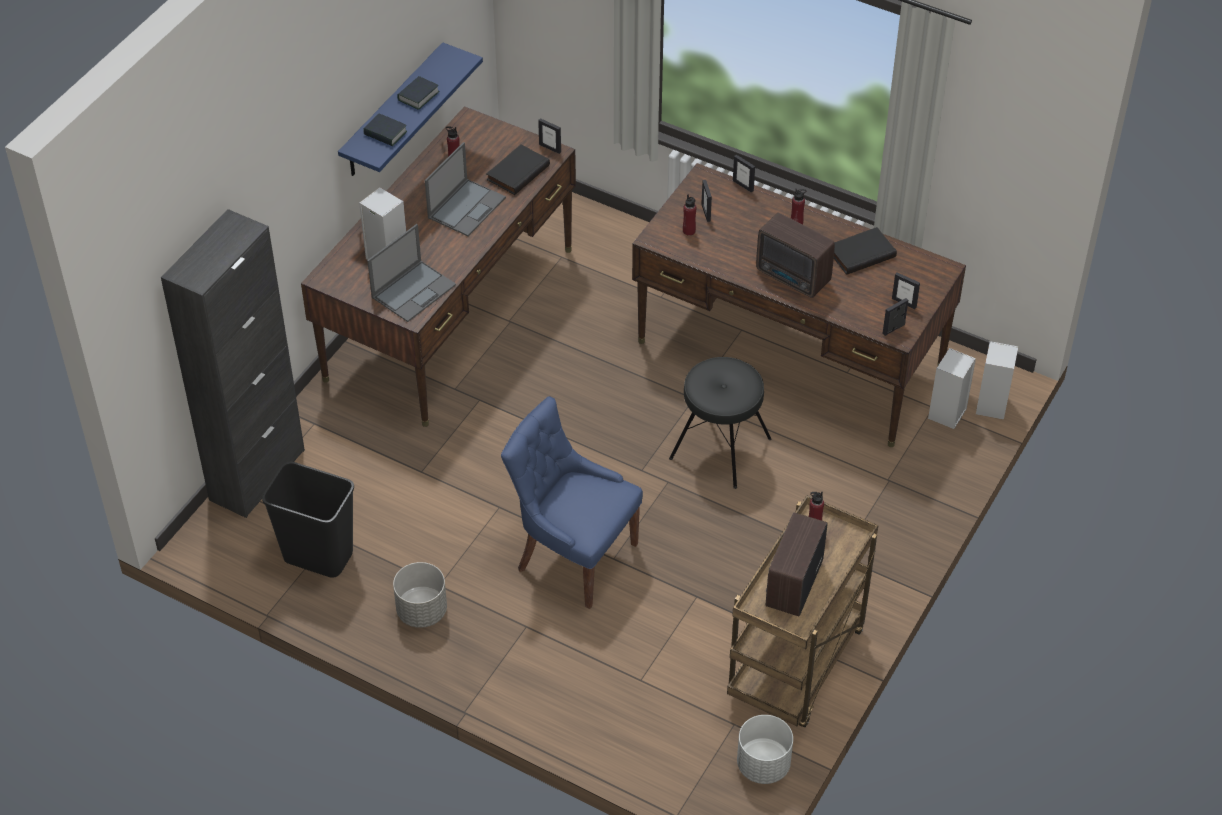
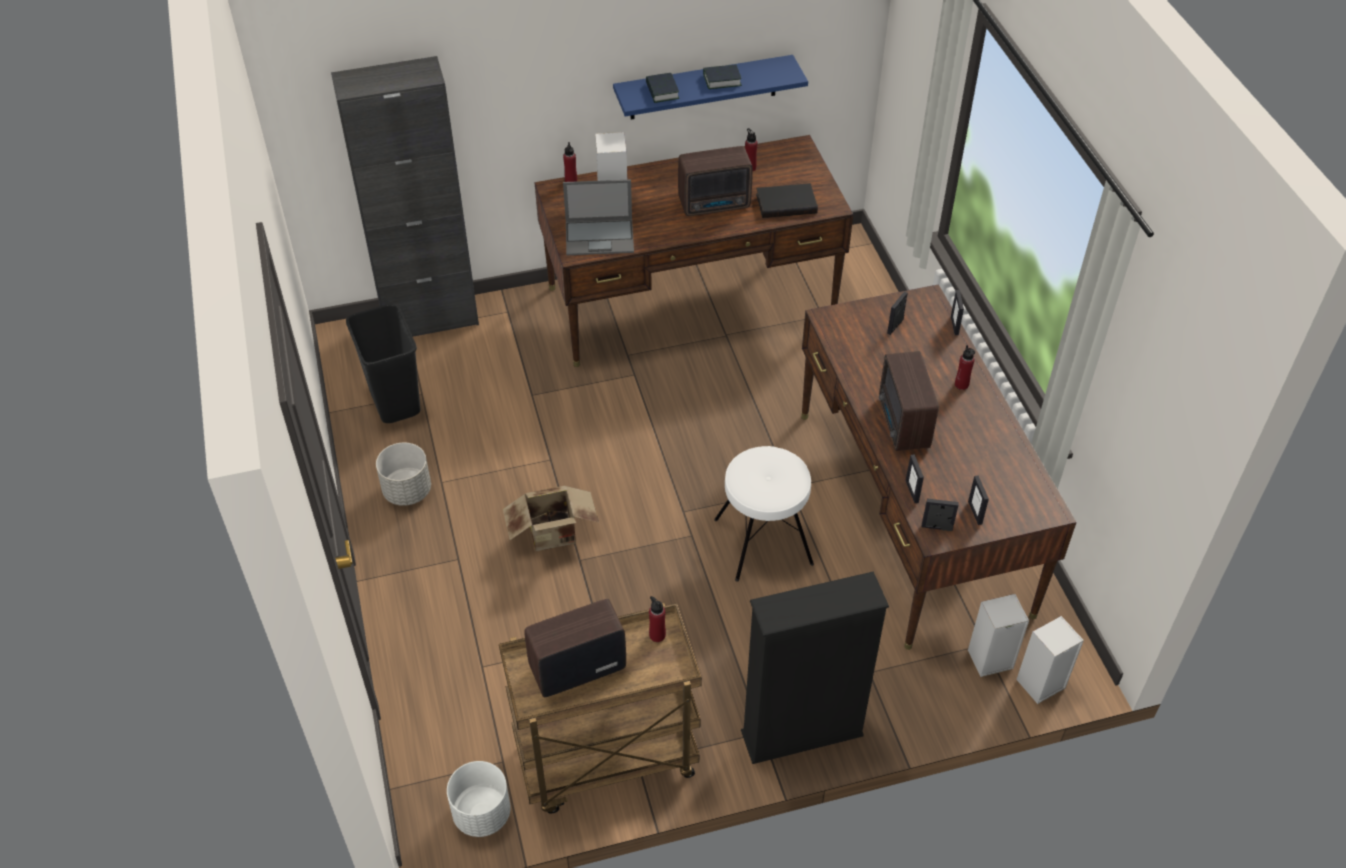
camera: 45 degrees right, 0 degrees up
laptop [425,142,506,236] -> radio [678,146,753,216]
blue chair [501,396,643,609] -> cardboard box [503,486,599,551]
picture frame [538,118,561,154] -> picture frame moved to [906,454,924,503]
black stool [669,357,772,489] -> white stool [714,446,814,582]
red bottle [683,195,696,236] -> red bottle moved to [563,142,577,182]
black book [834,227,897,275] -> none
none -> black bookcase [741,571,889,764]

